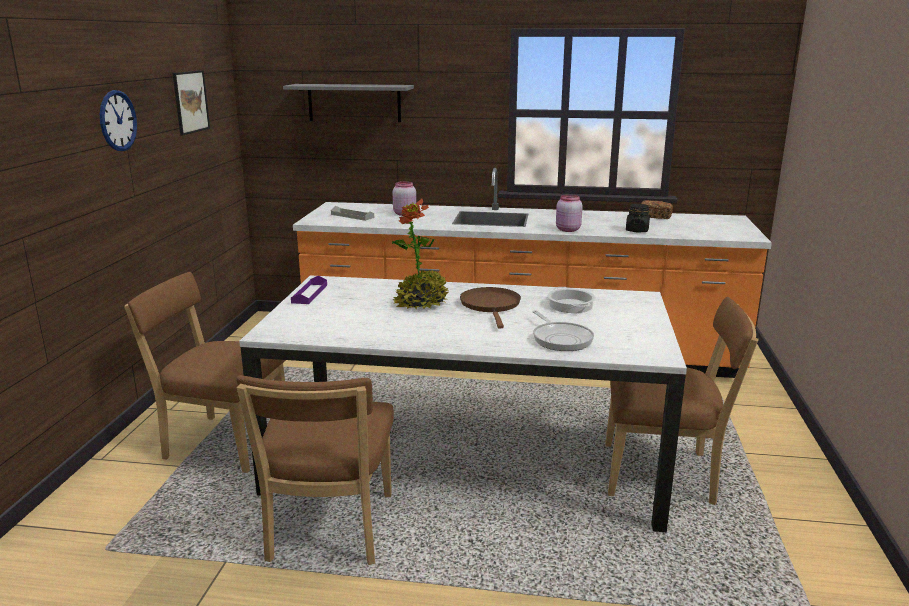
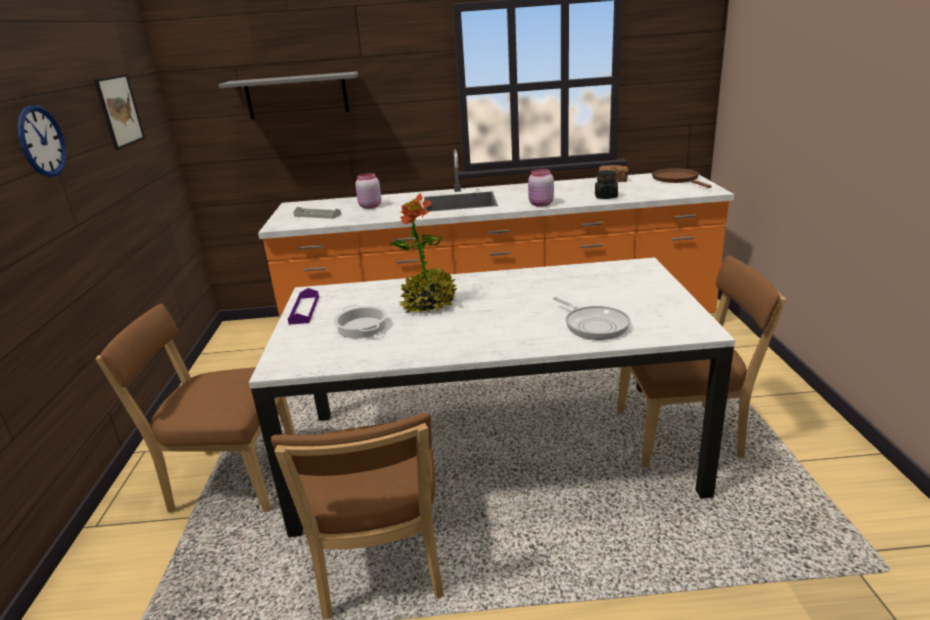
camera: 10 degrees left, 5 degrees up
brown frying pan [460,287,521,328] -> brown frying pan moved to [652,168,712,188]
cooking pot [547,287,596,313] -> cooking pot moved to [334,305,387,338]

